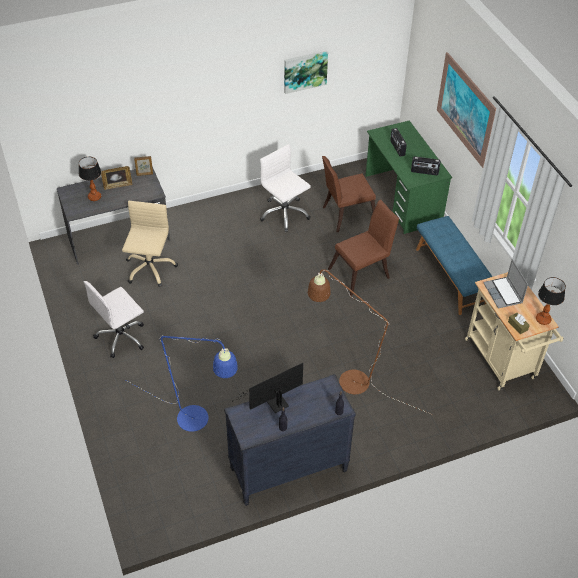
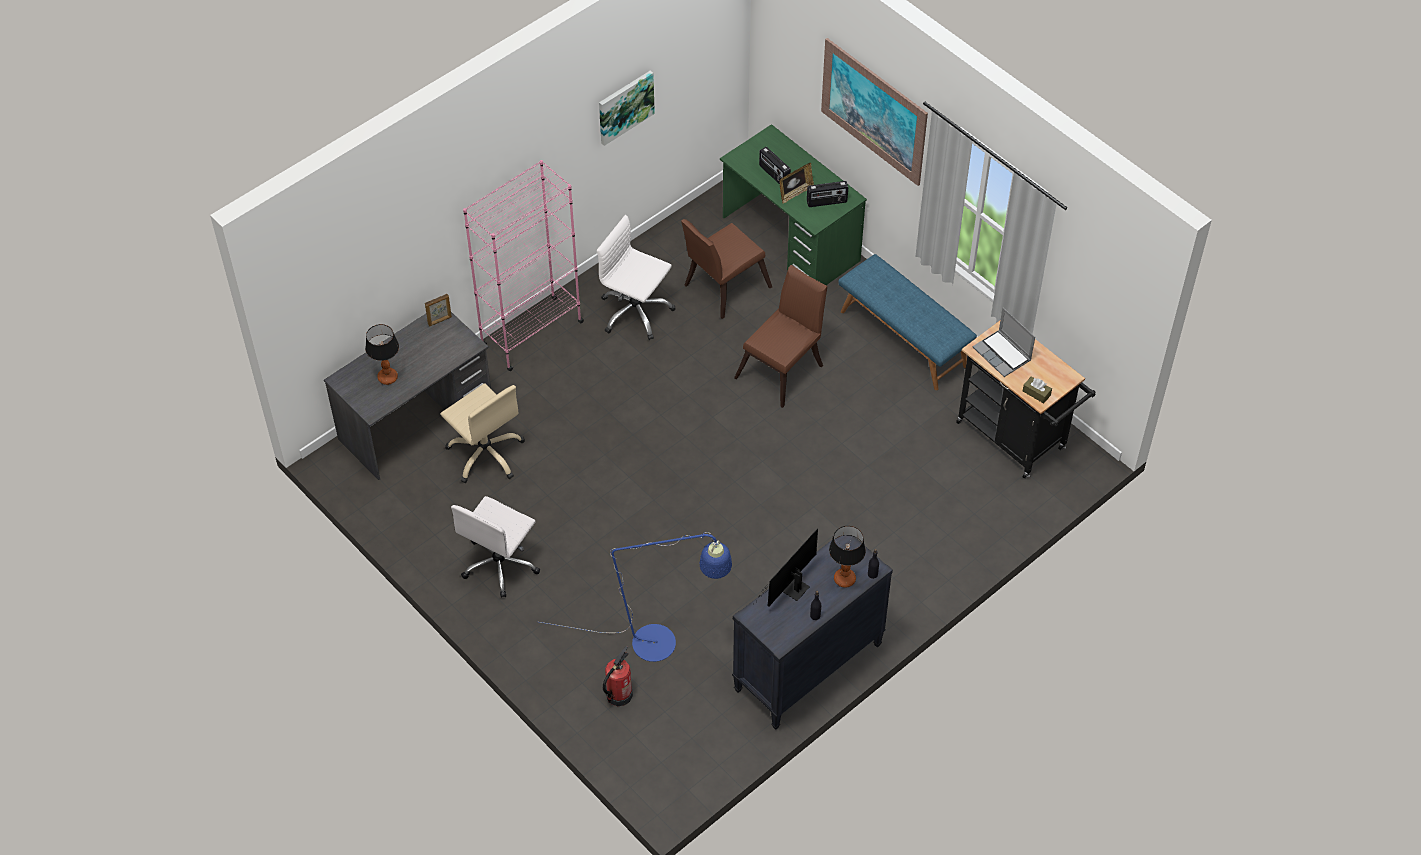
camera: 20 degrees left, 5 degrees up
picture frame [101,166,133,190] -> picture frame moved to [779,163,814,204]
beige office chair [122,201,178,287] -> beige office chair turned 150 degrees clockwise [441,383,525,483]
brown floor lamp [308,269,433,415] -> none
beige cart [465,272,564,390] -> black cart [956,321,1096,479]
table lamp [536,277,566,325] -> table lamp moved to [829,526,866,588]
none -> pink bookcase [463,160,584,371]
none -> fire extinguisher [603,646,633,706]

